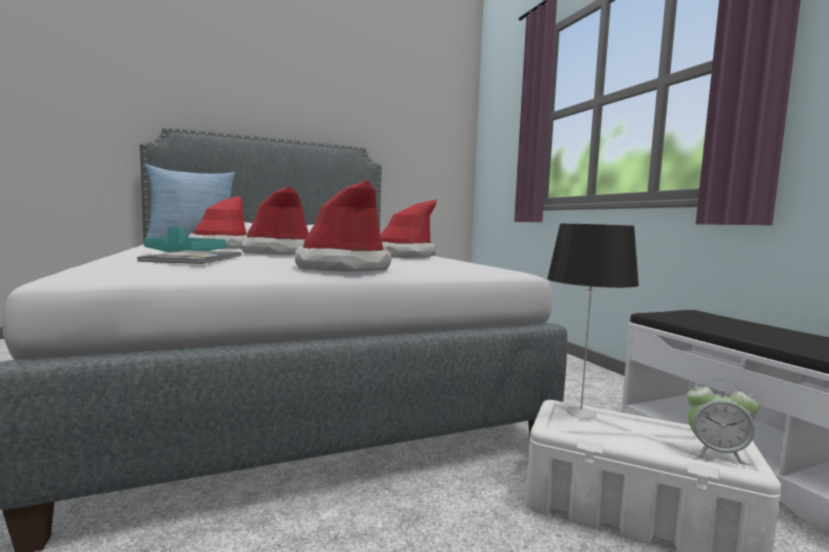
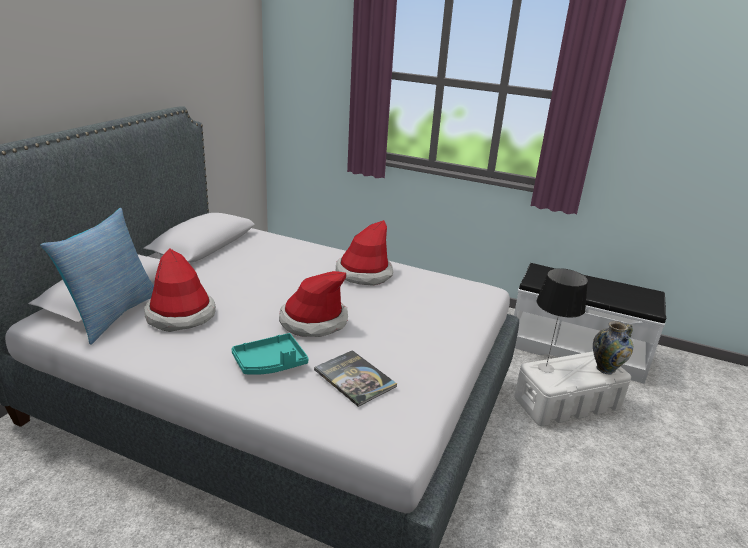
camera: 45 degrees left, 20 degrees up
hat [295,180,392,271] -> none
alarm clock [687,379,759,466] -> vase [593,321,633,374]

